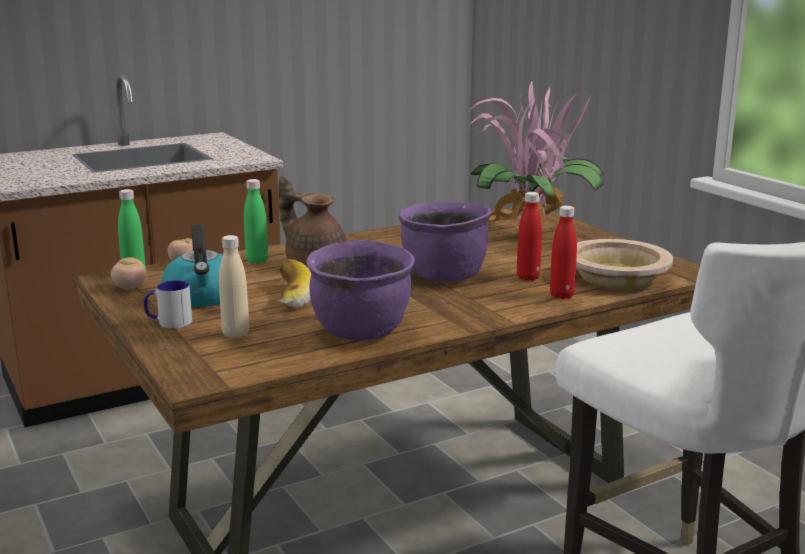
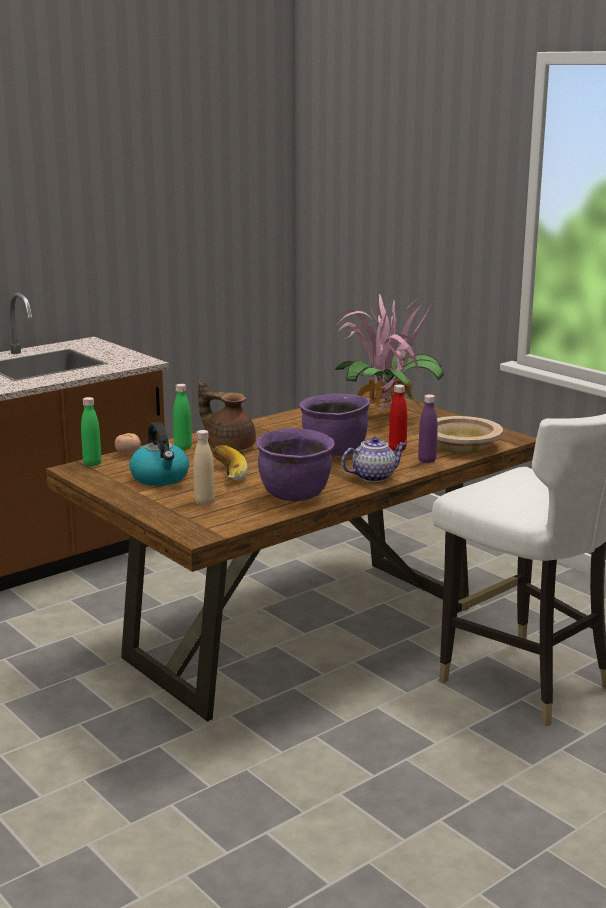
camera: 10 degrees left, 0 degrees up
tomato [111,257,146,289] -> none
mug [144,280,192,329] -> none
red bottle [550,206,577,299] -> purple bottle [418,394,438,463]
none -> teapot [341,437,406,482]

